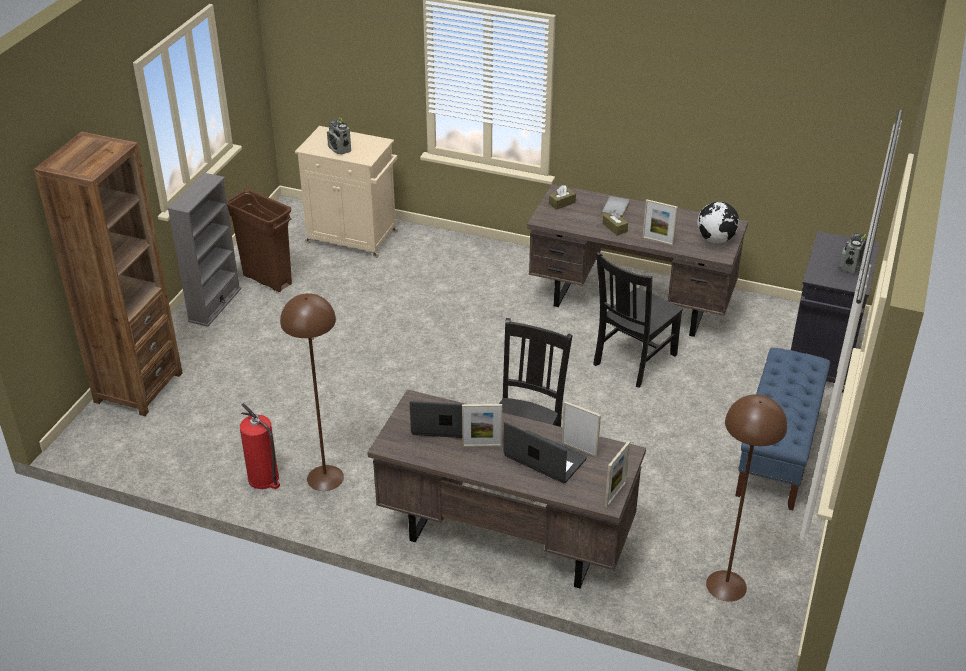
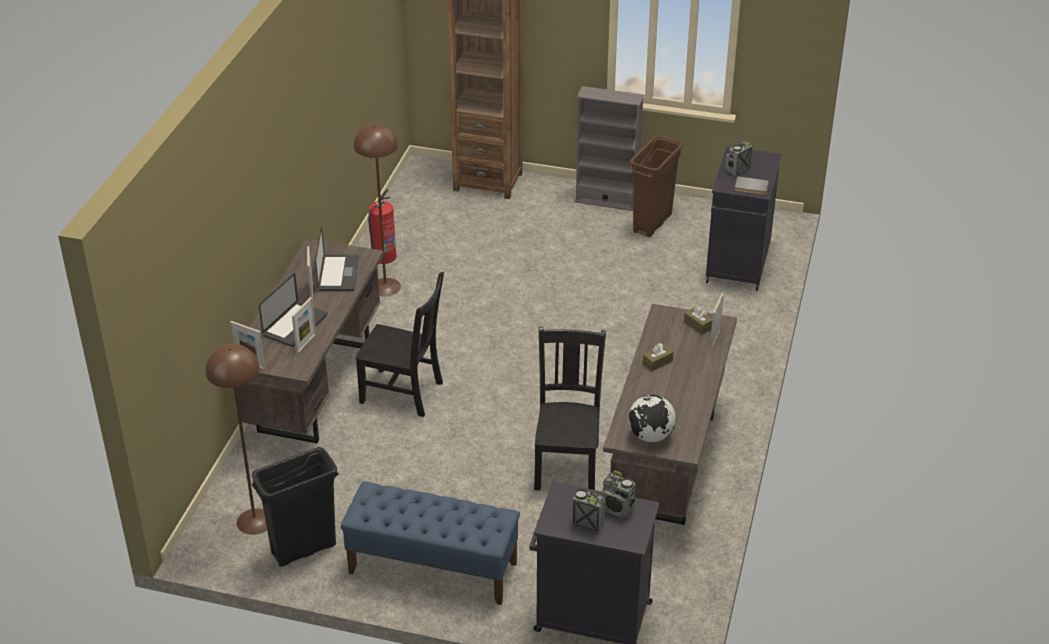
camera: 85 degrees right, 0 degrees up
beige cabinet [295,126,398,258] -> black cabinet [706,146,782,291]
black chair [593,252,683,388] -> black chair turned 60 degrees clockwise [534,327,606,490]
grey book [601,196,630,218] -> grey book moved to [734,176,769,195]
picture frame [642,199,678,245] -> picture frame moved to [710,293,724,351]
none -> black trash can [252,447,339,567]
none -> radio [601,471,636,518]

